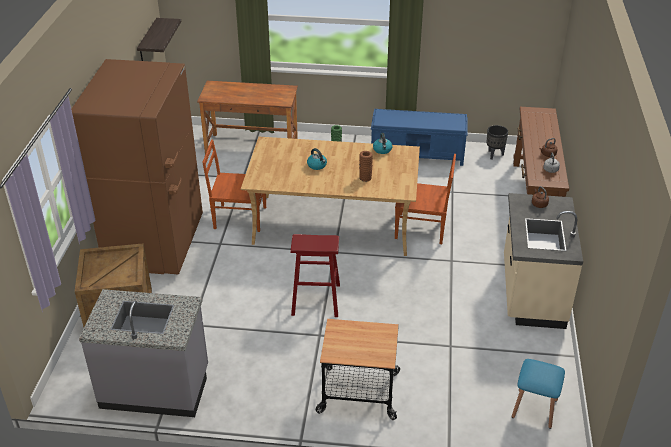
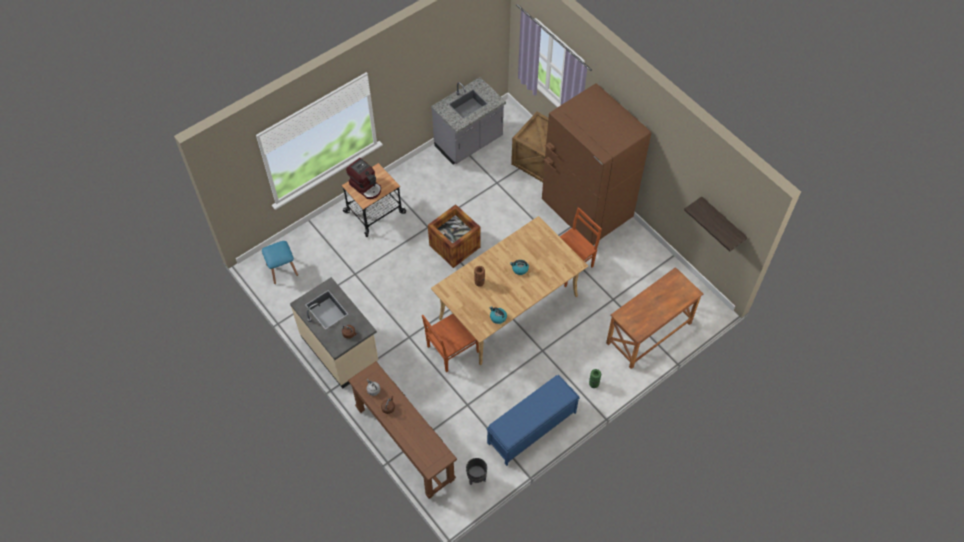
camera: 135 degrees right, 20 degrees up
red stool [290,234,340,317] -> crate [428,204,481,268]
none -> coffee machine [346,158,381,199]

